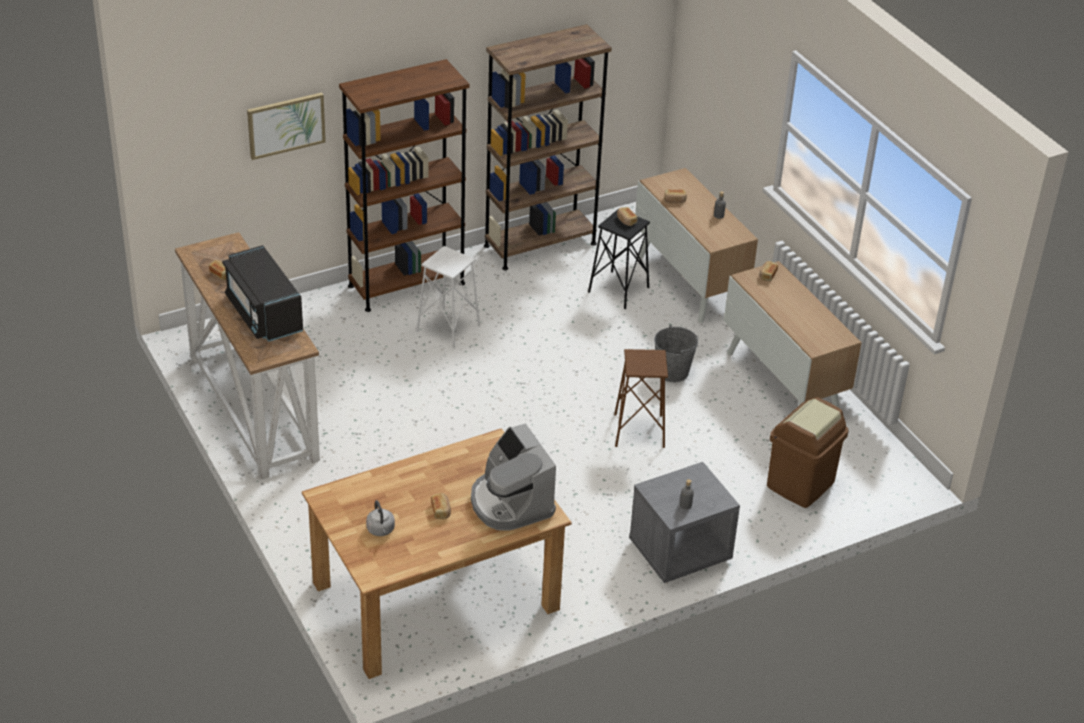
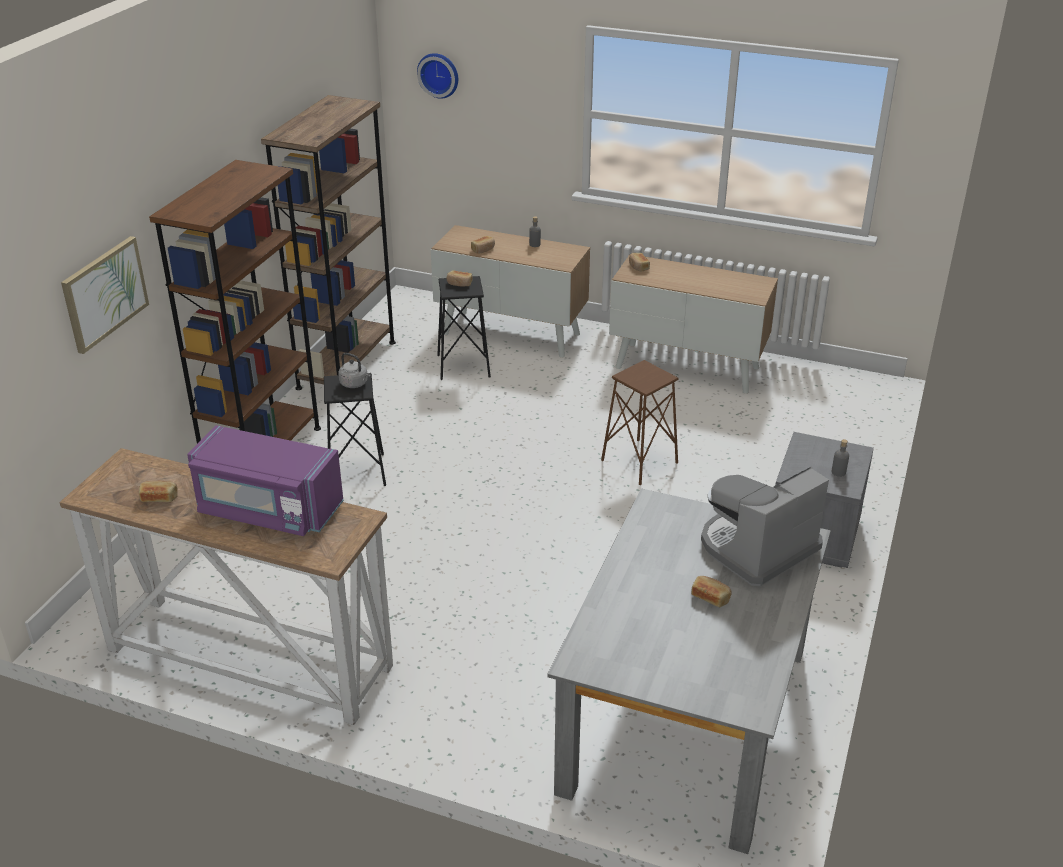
camera: 40 degrees left, 5 degrees down
black microwave [222,245,303,342] -> purple microwave [187,425,344,536]
brown dining table [302,428,572,679] -> grey dining table [547,488,831,854]
grey kettle [366,500,395,536] -> grey kettle moved to [338,353,371,388]
white stool [416,246,480,349] -> black stool [324,373,386,486]
coffee machine [471,423,556,531] -> coffee machine turned 120 degrees clockwise [701,467,829,586]
grey bucket [654,325,698,382] -> none
brown trash can [767,397,849,508] -> none
none -> wall clock [417,53,458,99]

